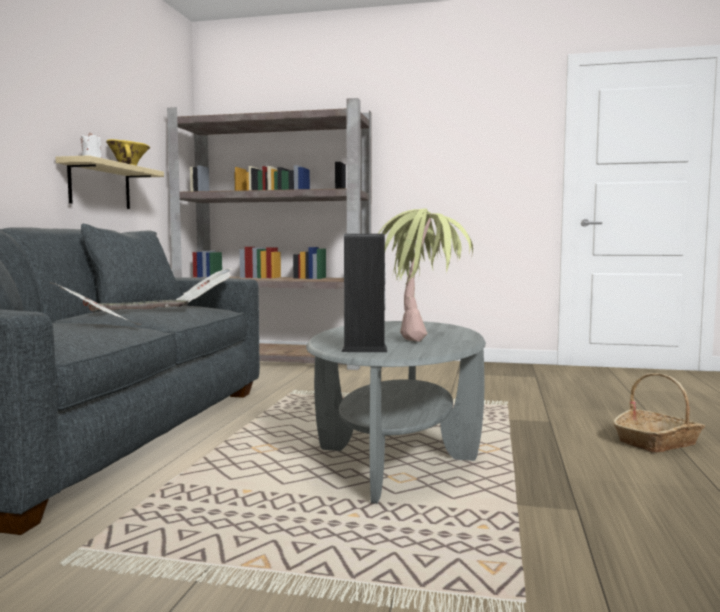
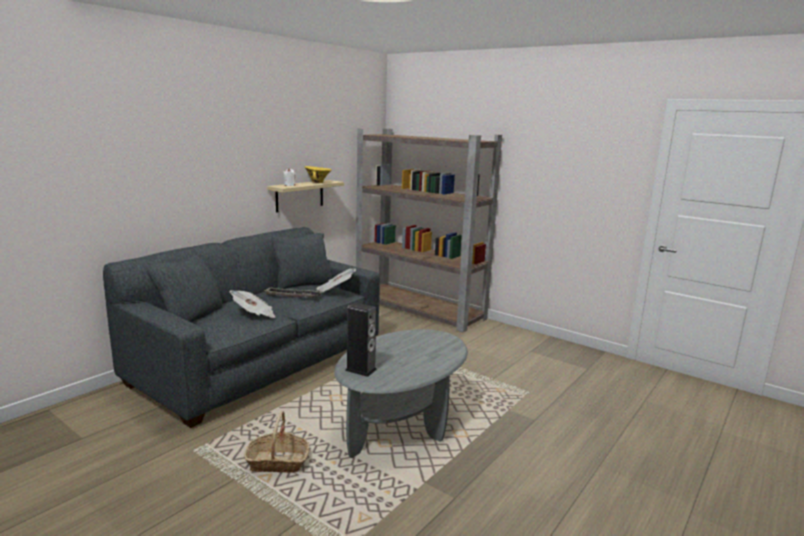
camera: 25 degrees right, 10 degrees up
potted plant [378,208,473,342] -> none
basket [613,373,705,453] -> basket moved to [244,411,310,473]

